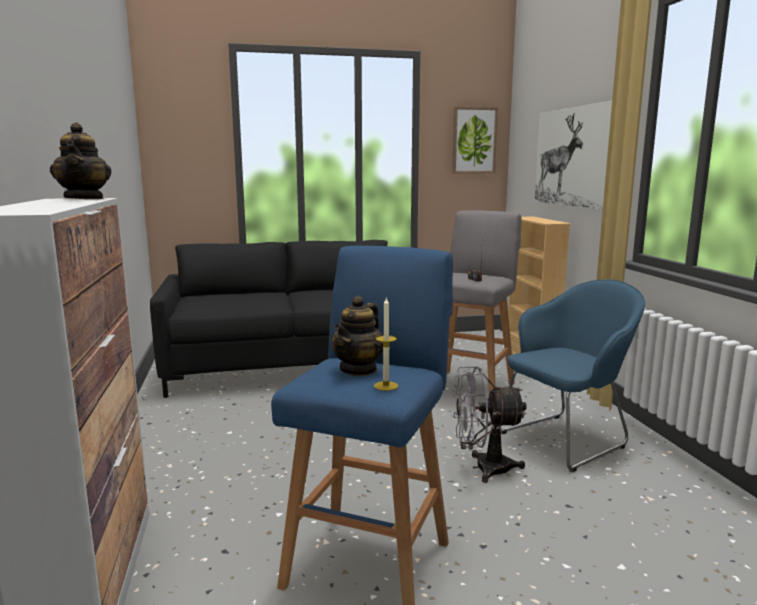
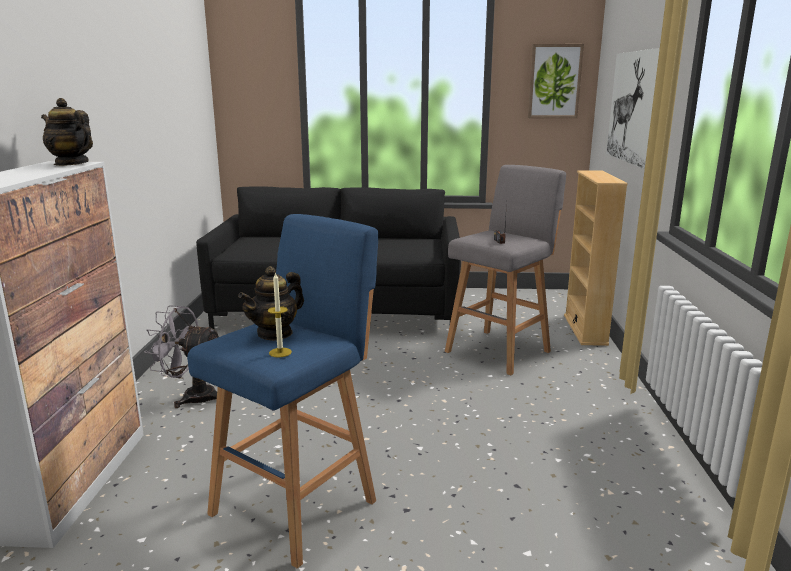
camera: 15 degrees right, 5 degrees up
teapot [50,122,111,199] -> teapot turned 120 degrees clockwise [41,98,93,166]
grey fan [453,366,527,483] -> grey fan moved to [144,305,219,408]
blue armchair [500,279,645,472] -> none

